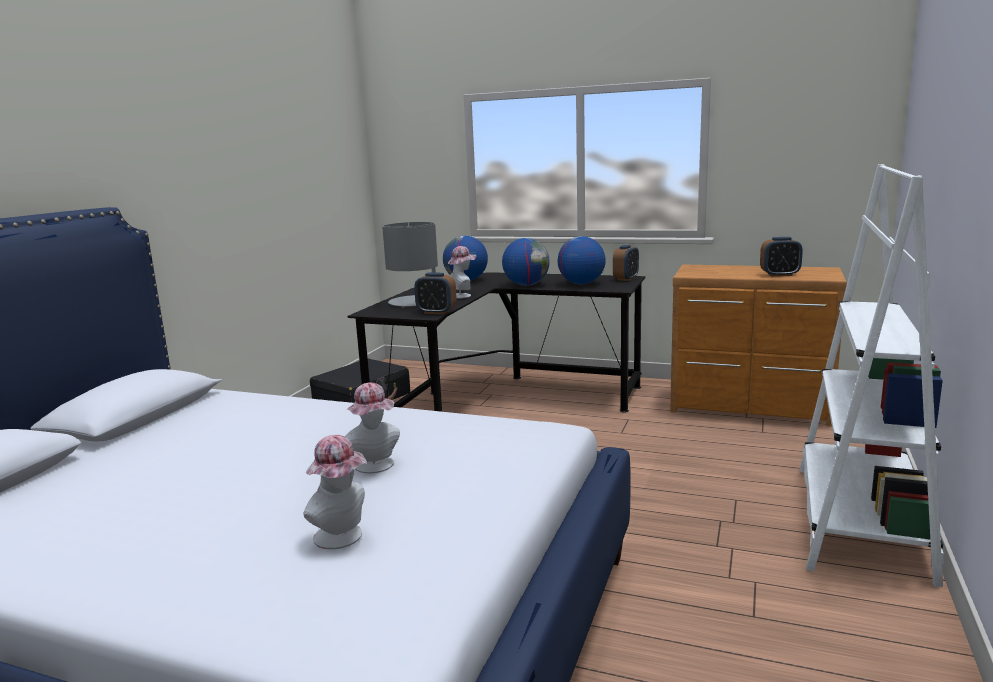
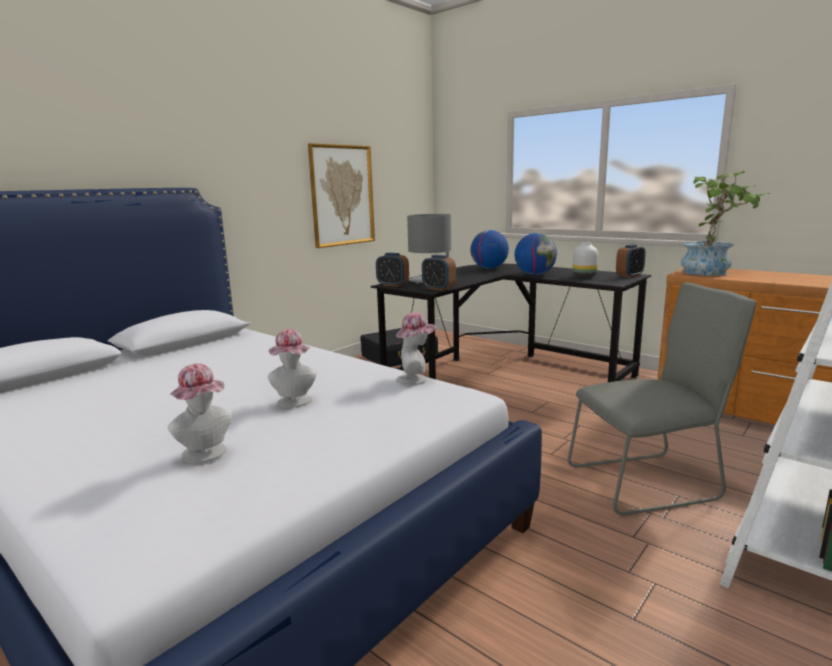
camera: 20 degrees right, 0 degrees up
hat [448,246,476,299] -> hat moved to [396,312,436,385]
globe [558,236,606,284] -> white vase [572,242,598,278]
alarm clock [760,237,803,277] -> alarm clock moved to [376,253,409,287]
none -> picture [308,143,375,248]
none -> grey chair [568,283,756,516]
none -> potted plant [681,171,770,276]

